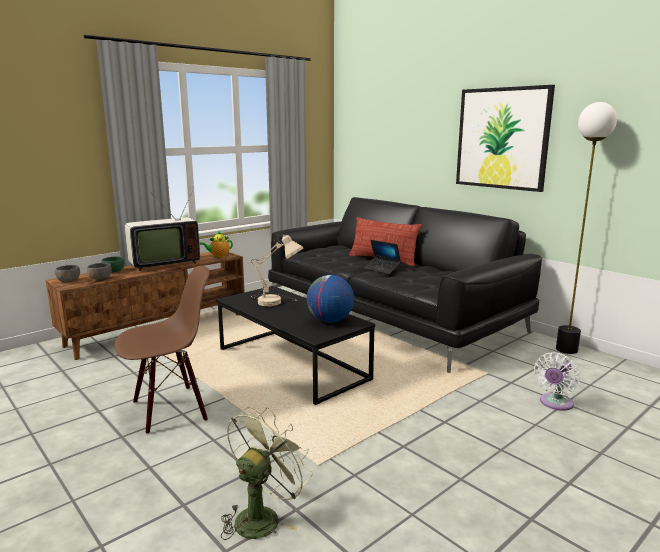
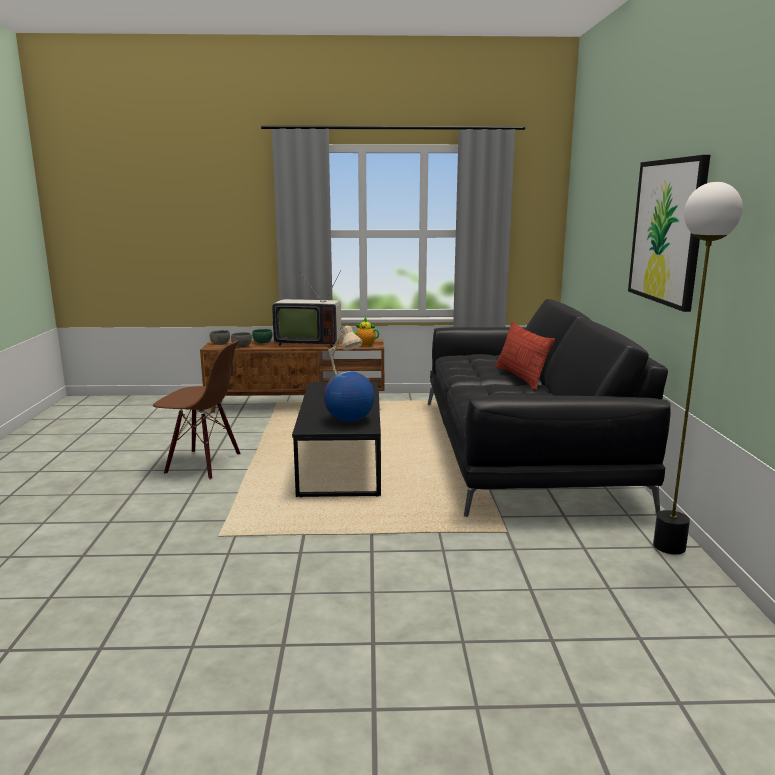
camera: 40 degrees right, 0 degrees up
green fan [221,407,313,540] -> none
laptop [363,240,401,274] -> none
white fan [534,352,580,411] -> none

